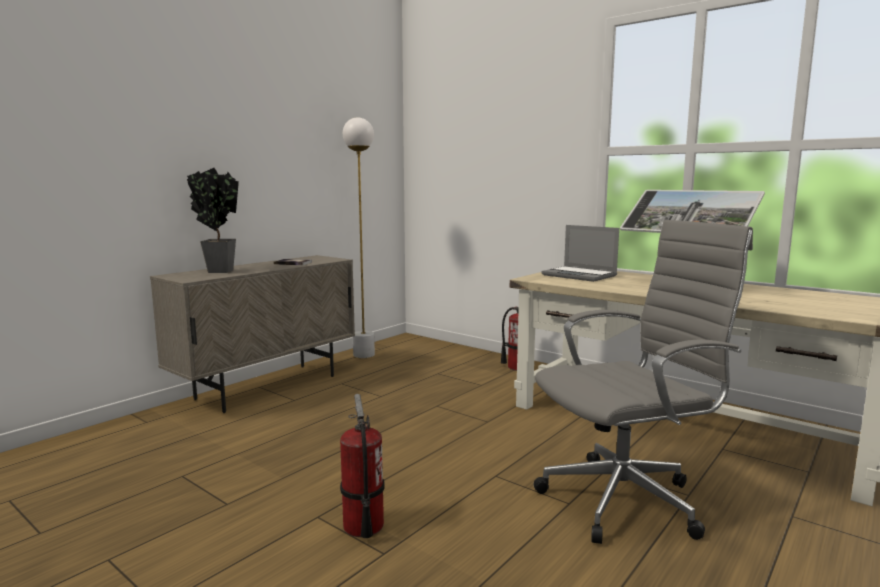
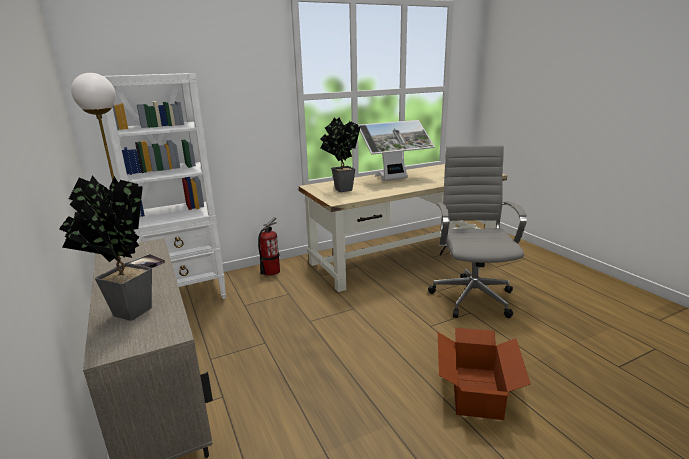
camera: 65 degrees left, 10 degrees up
fire extinguisher [340,394,385,538] -> cardboard box [438,328,531,420]
laptop [542,225,619,282] -> potted plant [320,118,360,192]
none -> white bookcase [104,73,226,299]

